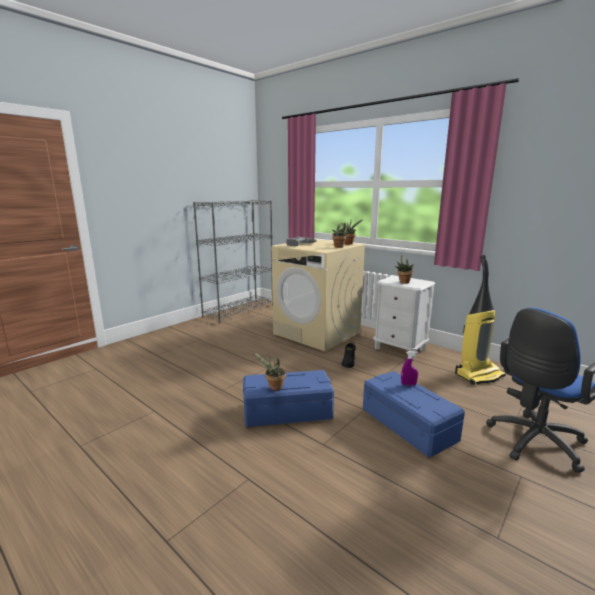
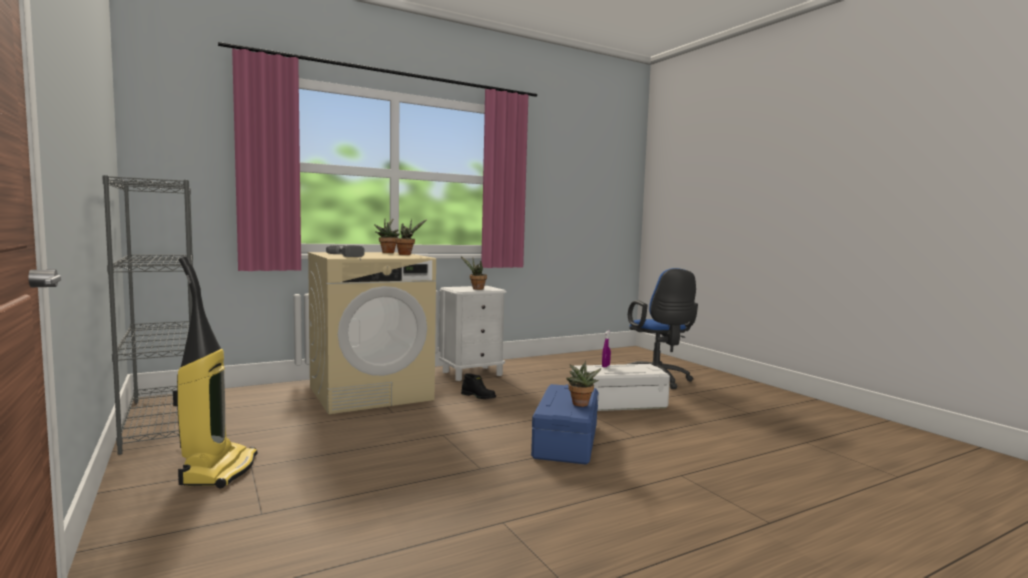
camera: 70 degrees left, 10 degrees down
blue storage box [363,371,465,458] -> white storage box [572,364,670,411]
vacuum cleaner [455,255,506,385] -> vacuum cleaner moved to [173,256,257,489]

